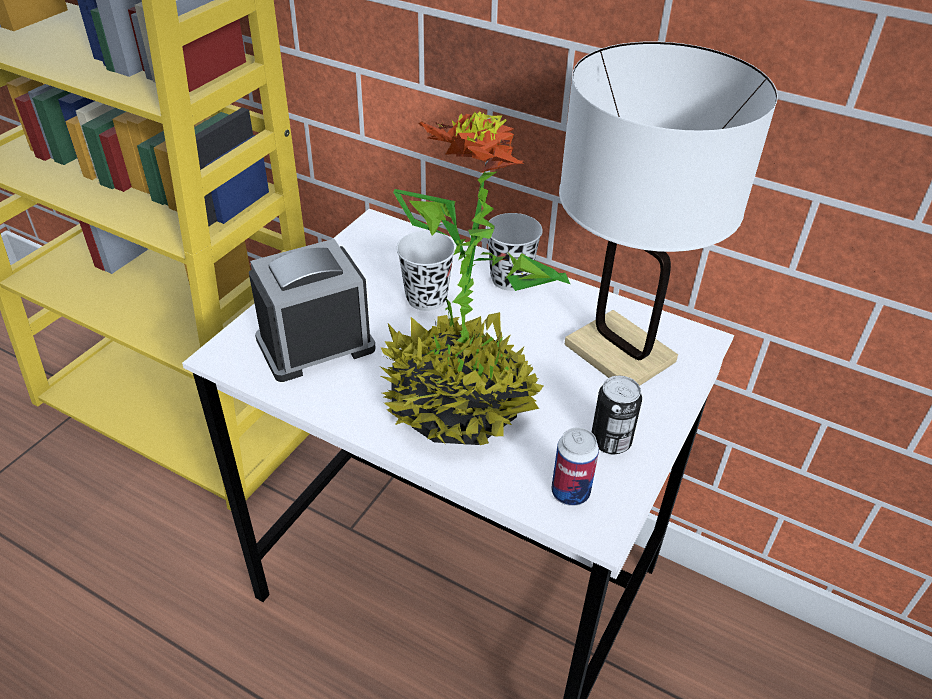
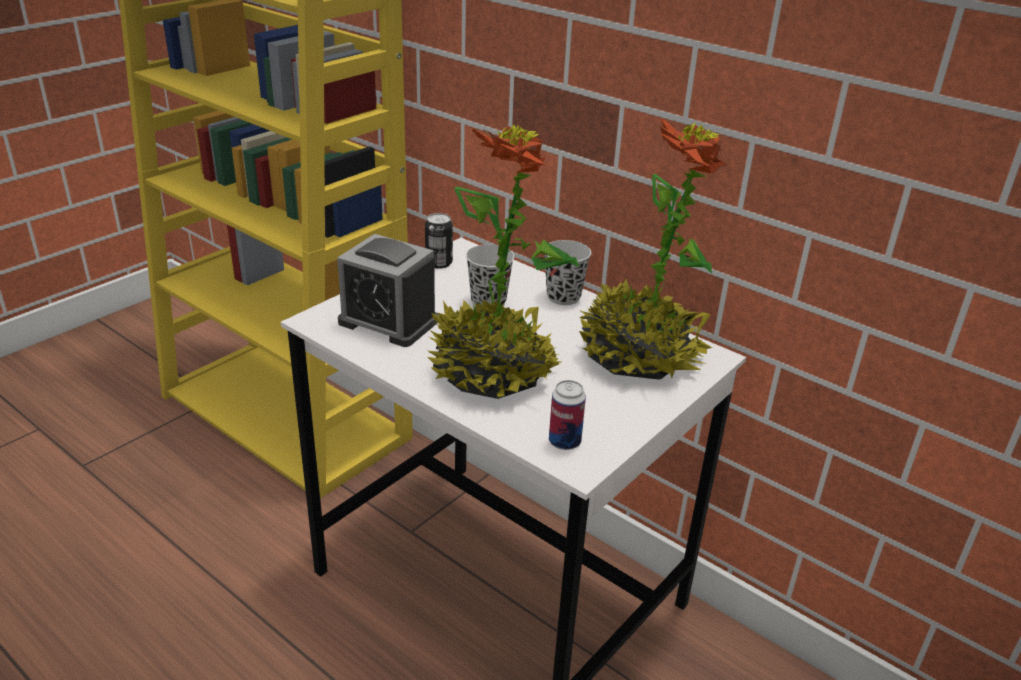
camera: 10 degrees right, 10 degrees down
alarm clock [249,239,375,382] -> alarm clock turned 135 degrees counterclockwise [337,234,439,347]
white table lamp [559,41,778,386] -> potted plant [579,118,727,380]
can [592,376,642,454] -> can moved to [425,213,453,268]

